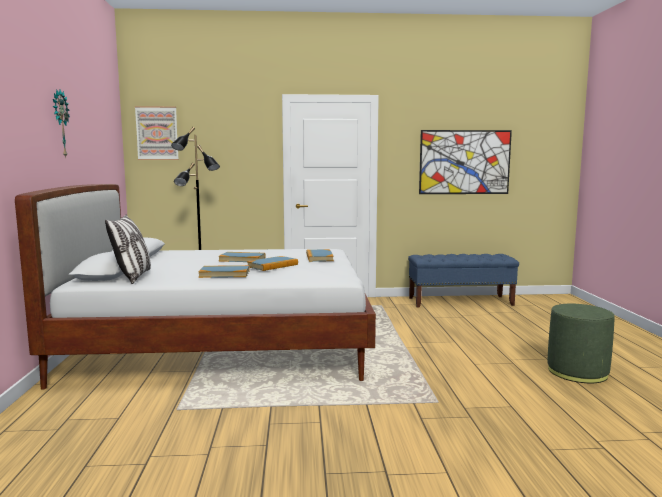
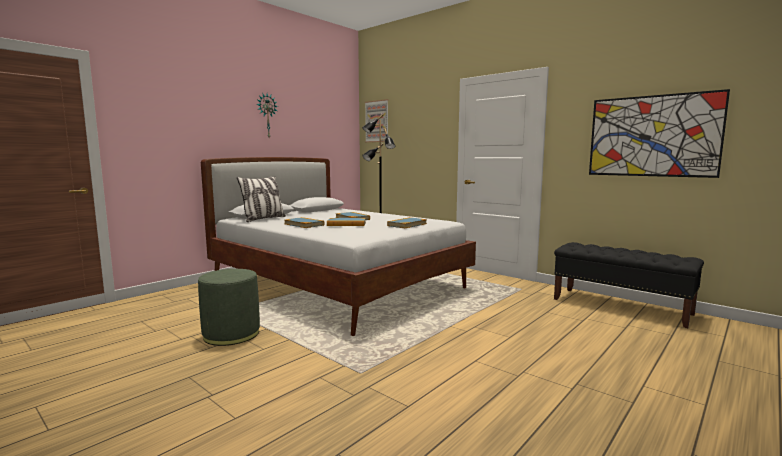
camera: 45 degrees right, 0 degrees up
blue bench [408,254,519,307] -> black bench [554,242,704,328]
green ottoman [547,304,615,383] -> green ottoman moved to [198,269,260,346]

